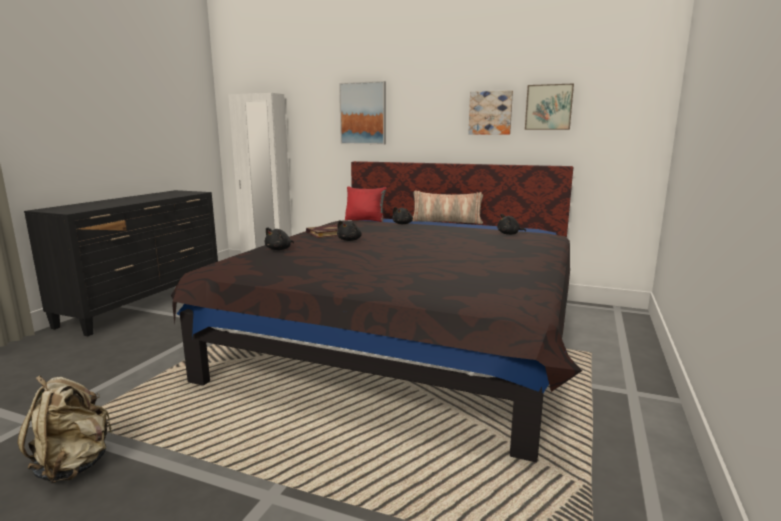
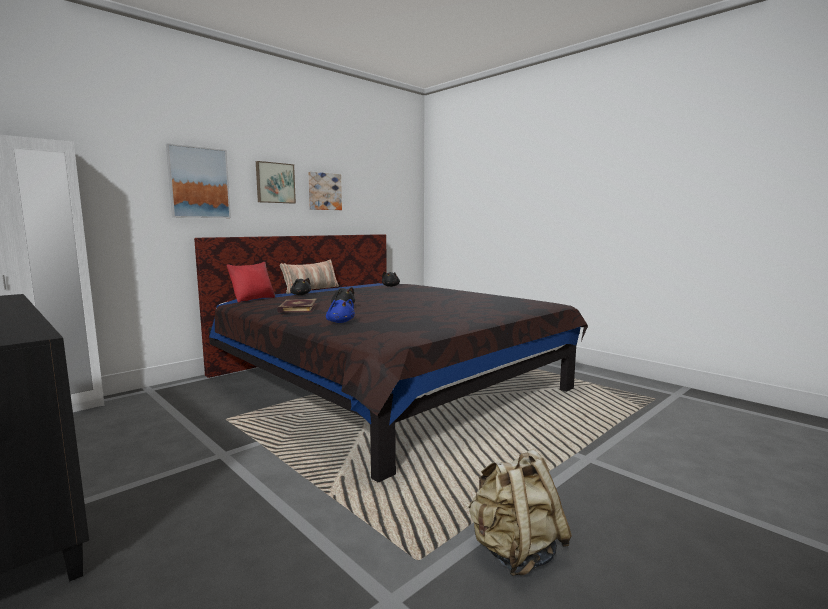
camera: 65 degrees left, 5 degrees down
black plush toy [265,227,294,250] -> blue plush toy [326,299,355,323]
picture [525,83,574,130] -> picture moved to [256,161,296,203]

